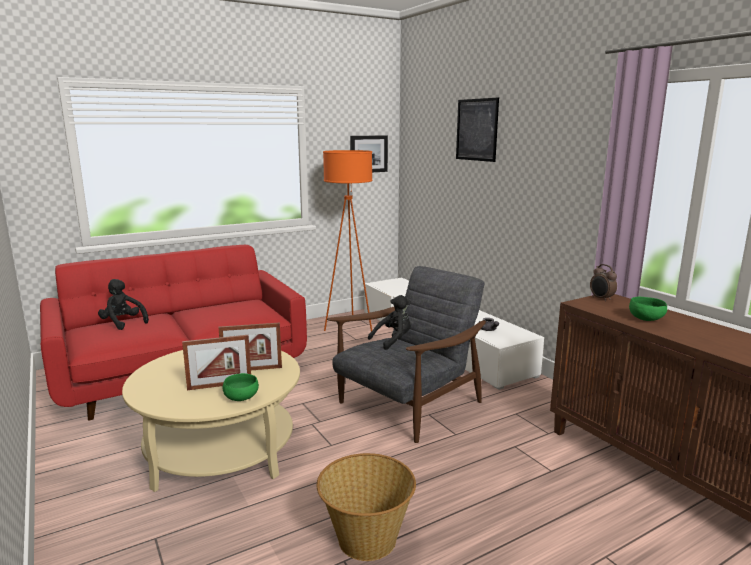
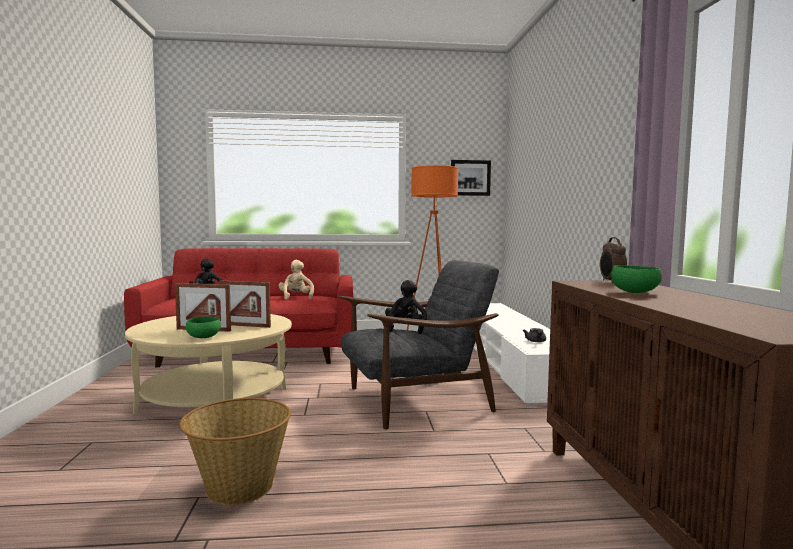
camera: 25 degrees right, 10 degrees down
black plush toy [368,295,411,350] -> black plush toy turned 75 degrees counterclockwise [385,280,427,334]
picture [456,98,499,162] -> none
none -> beige plush toy [279,260,314,300]

